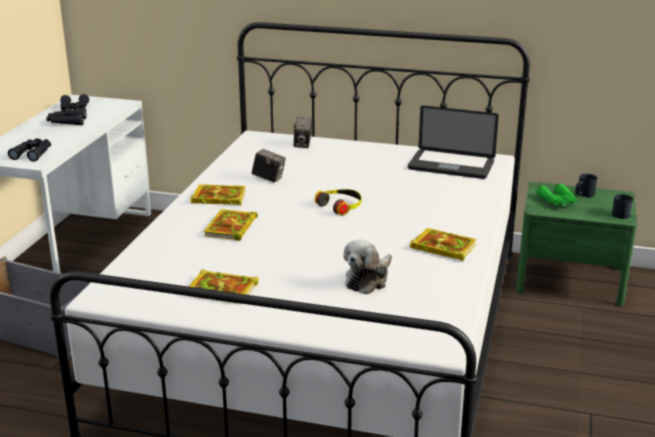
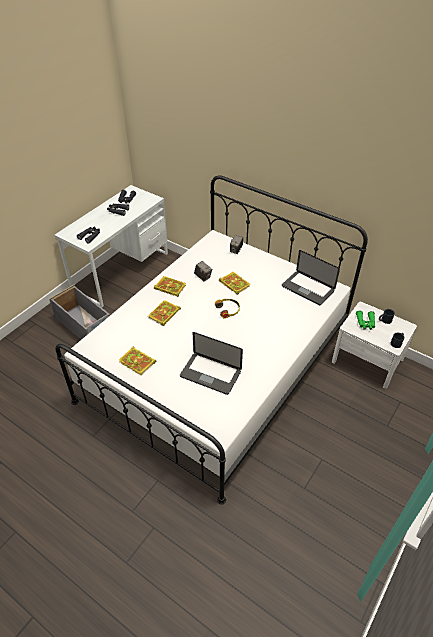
camera: 20 degrees right, 20 degrees up
plush toy [343,240,392,294] -> laptop [180,332,243,395]
book [410,228,477,261] -> book moved to [219,272,250,295]
green nightstand [516,182,637,306] -> white nightstand [332,301,417,389]

